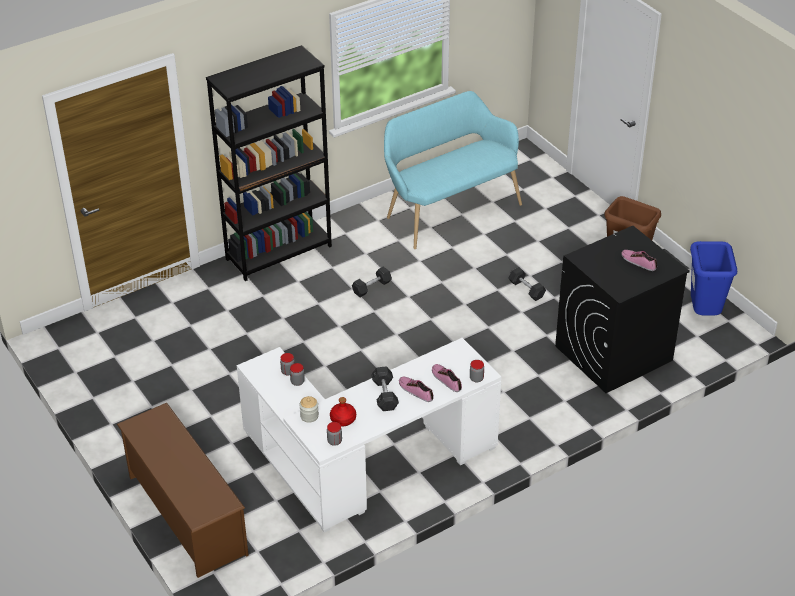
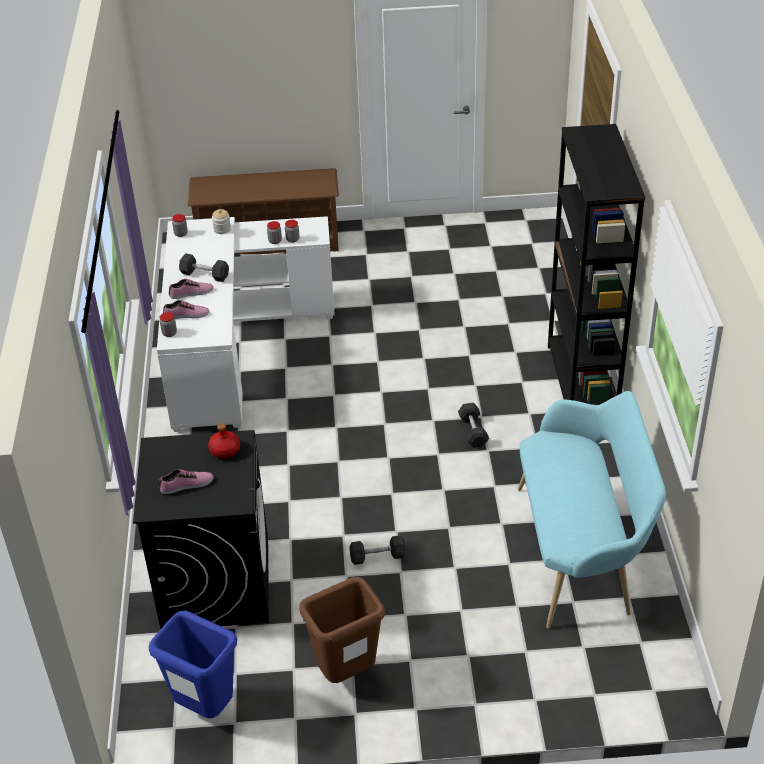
camera: 120 degrees right, 0 degrees up
red bottle [330,397,356,426] -> red bottle moved to [208,423,240,459]

